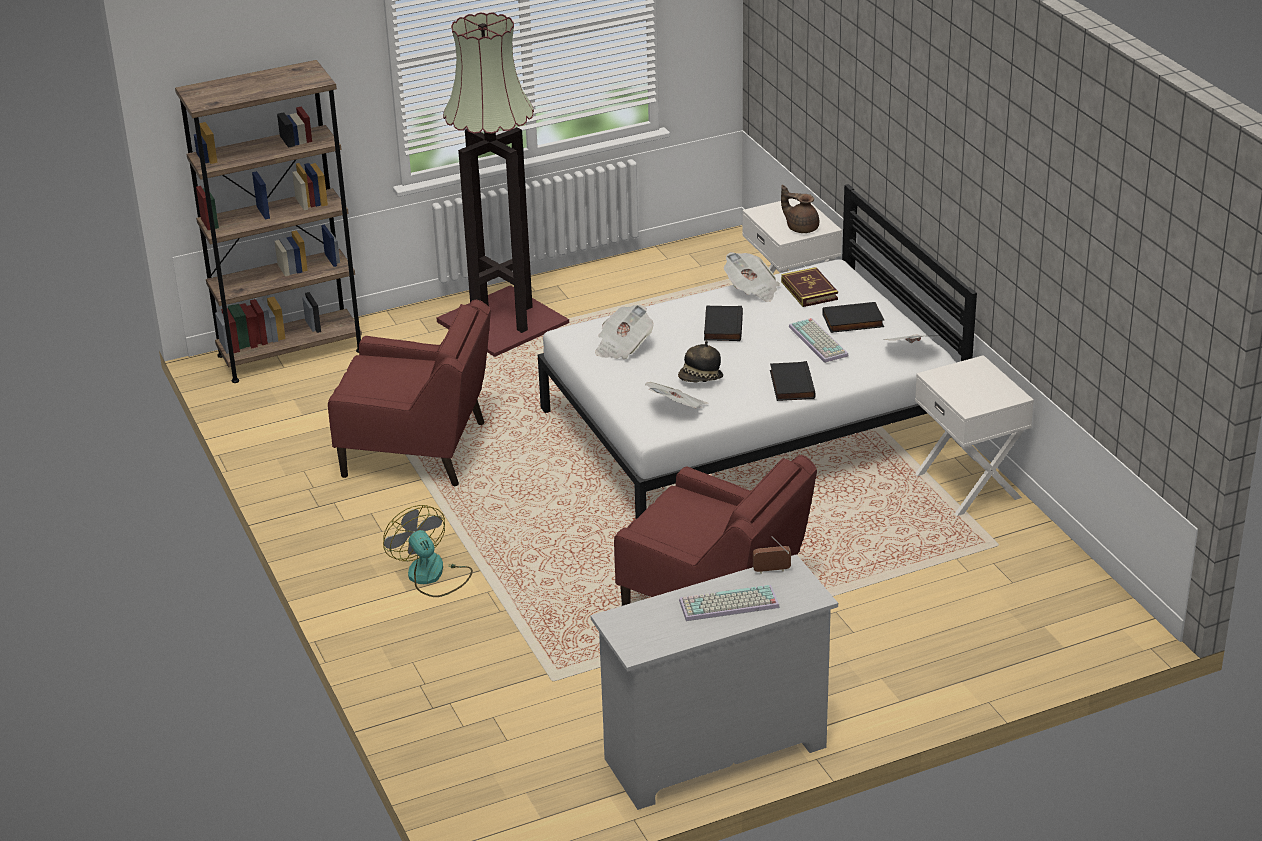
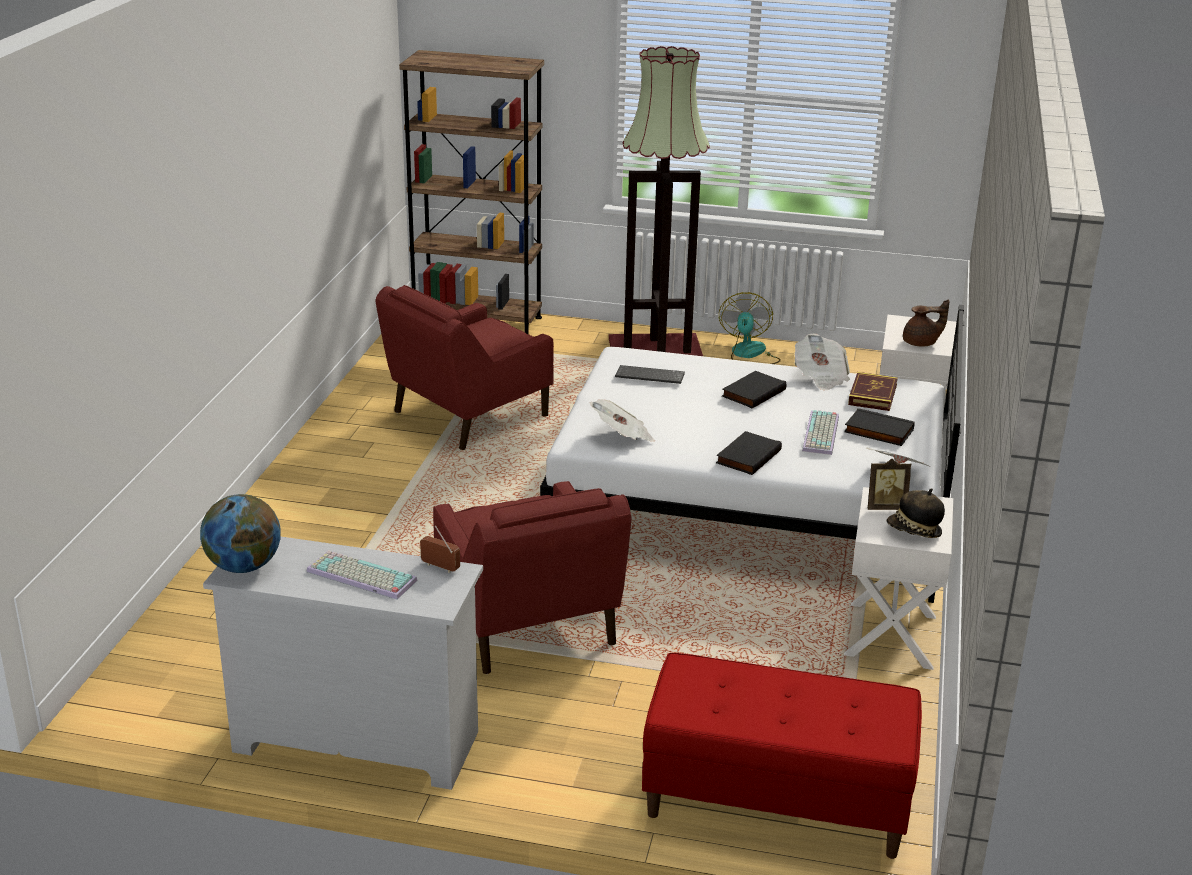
camera: 35 degrees right, 5 degrees down
red armchair [328,300,491,486] -> red armchair turned 90 degrees clockwise [376,285,554,450]
fan [383,505,473,597] -> fan moved to [719,292,781,364]
newspaper [595,305,653,359] -> keyboard [615,365,685,384]
hat [678,341,723,383] -> hat moved to [887,488,945,538]
brown teapot [781,185,819,233] -> brown teapot turned 105 degrees clockwise [903,299,950,347]
none -> globe [200,494,281,573]
none -> red bench [642,653,922,859]
none -> picture frame [868,459,911,510]

